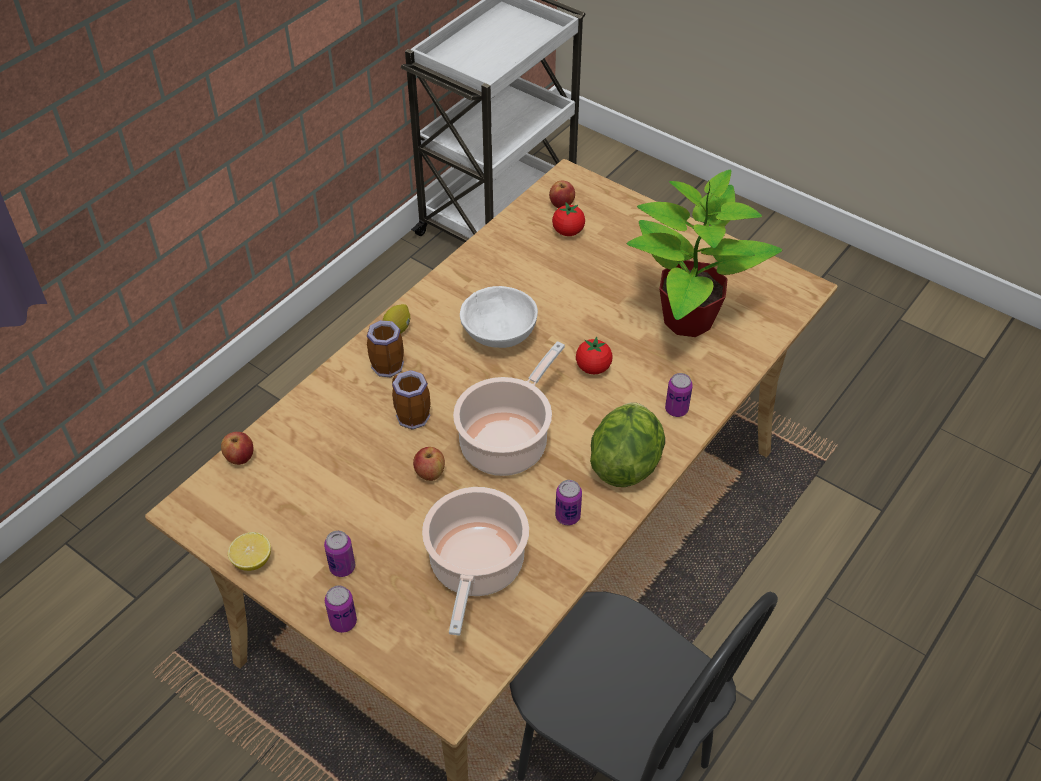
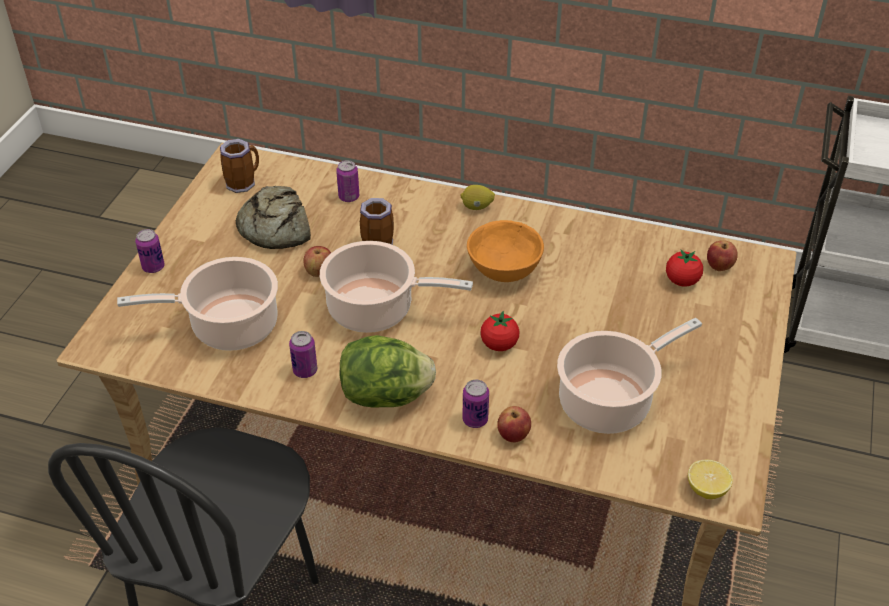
camera: 70 degrees right, 5 degrees down
apple [221,432,253,465] -> apple moved to [497,406,531,442]
lemon [228,532,271,571] -> lemon moved to [688,460,733,499]
can [324,531,355,577] -> can moved to [336,160,359,202]
mug [367,320,404,377] -> mug moved to [220,139,259,193]
white bowl [460,286,538,348] -> orange bowl [467,220,544,282]
potted plant [627,170,782,337] -> cooking pot [557,318,702,434]
none -> bread [236,186,311,249]

